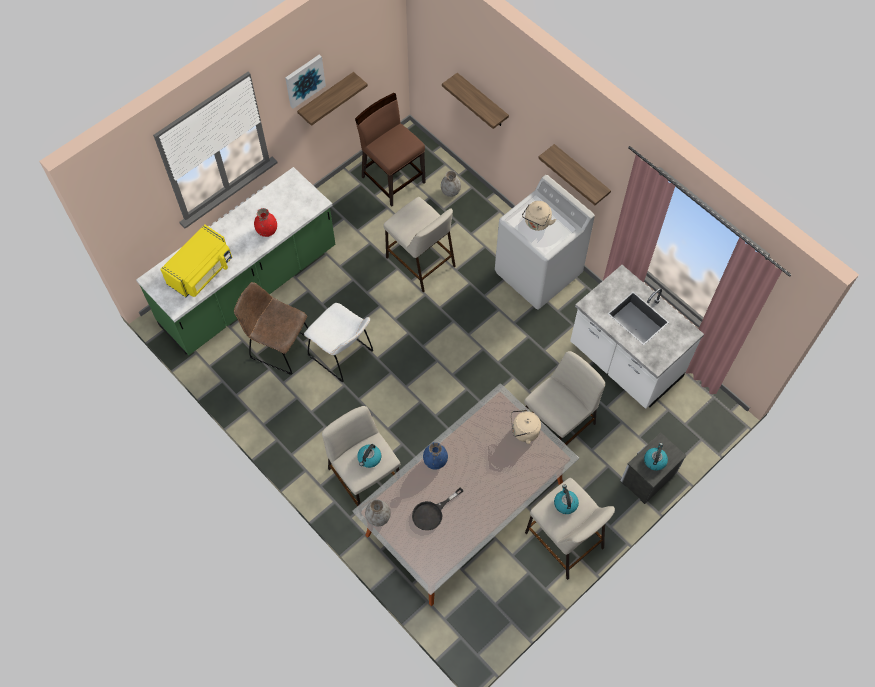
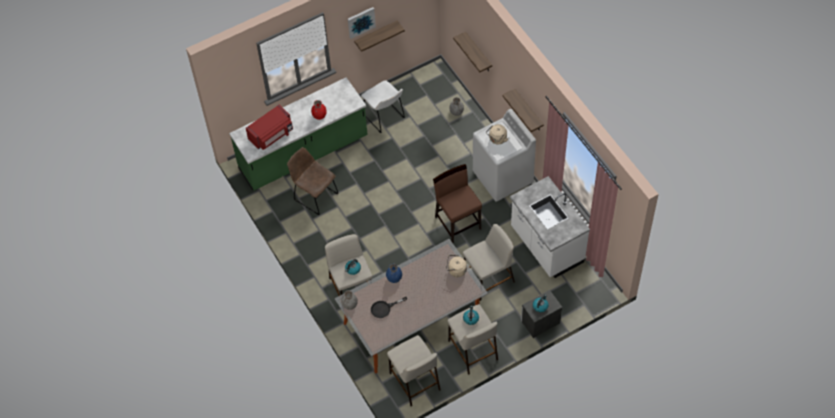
camera: 15 degrees right, 5 degrees down
yellow microwave [160,224,232,297] -> red microwave [246,105,293,150]
white chair [304,303,373,382] -> white chair moved to [361,80,405,133]
brown chair [355,93,426,207] -> brown chair moved to [433,164,482,243]
beige stool [383,197,455,292] -> beige stool moved to [387,335,440,406]

